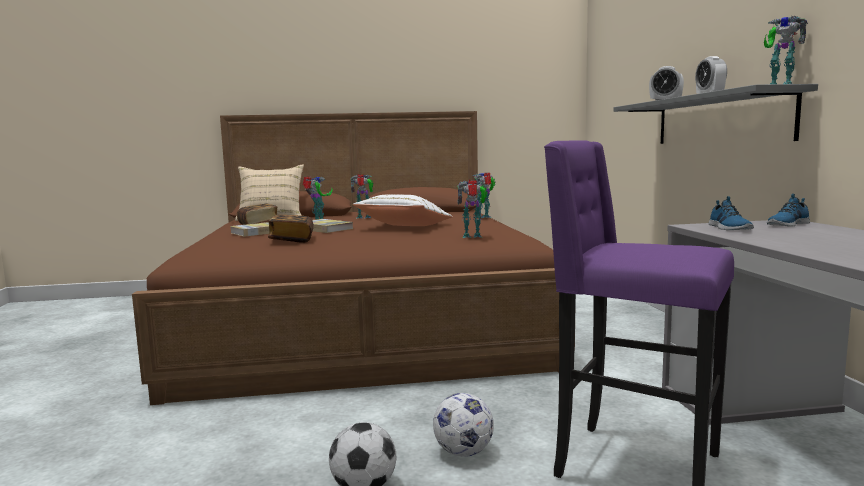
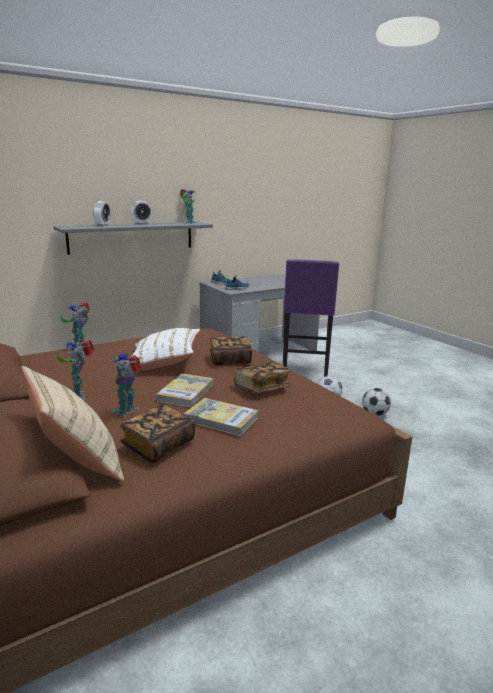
camera: 115 degrees left, 10 degrees up
toy robot [457,180,488,238] -> none
none -> book [210,336,253,365]

